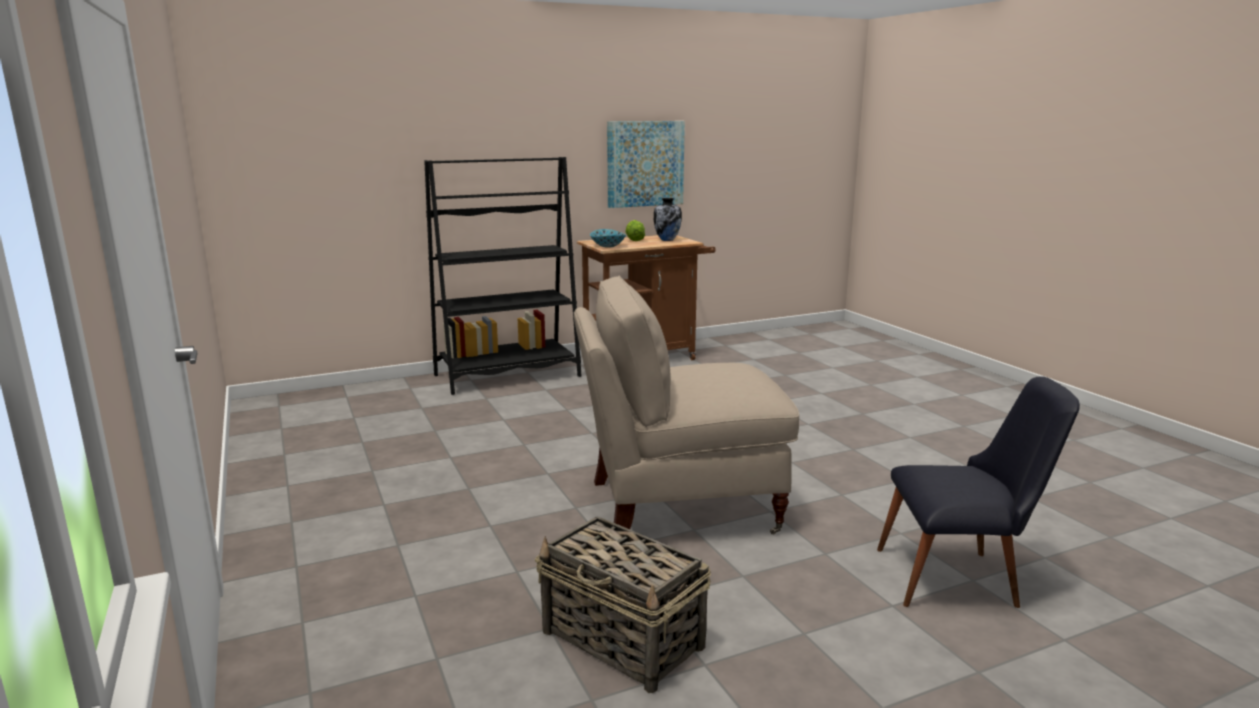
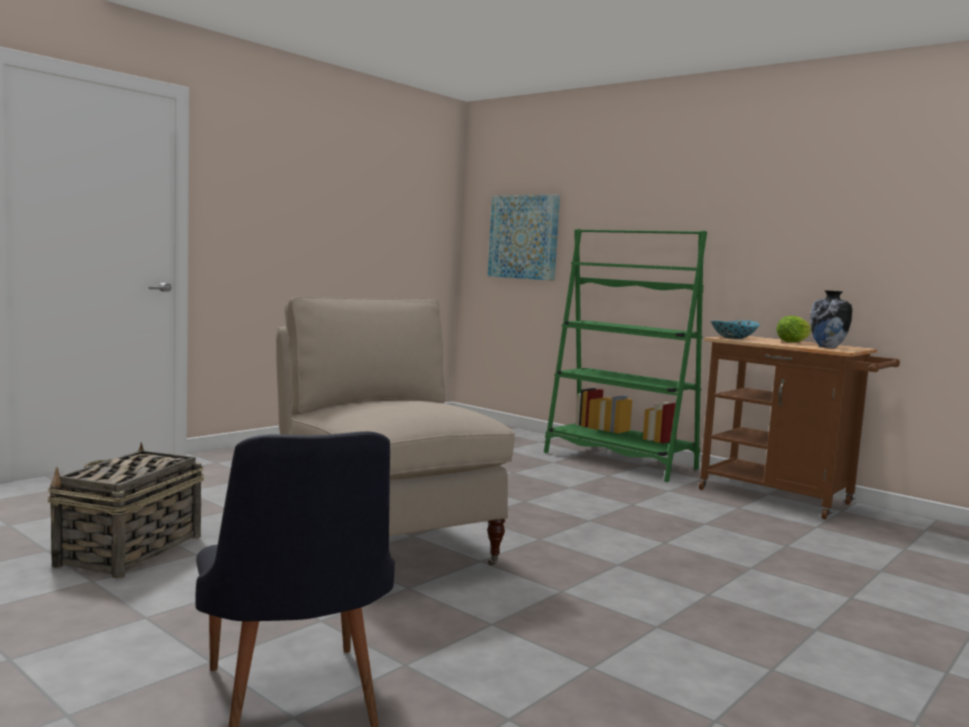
camera: 65 degrees right, 10 degrees down
black bookcase [424,157,582,395] -> green bookcase [544,229,707,482]
picture [607,121,685,208] -> picture moved to [488,195,560,281]

